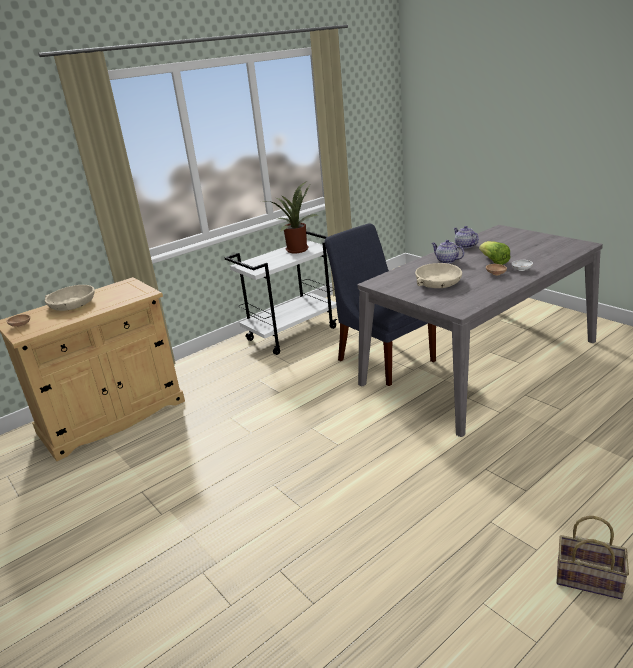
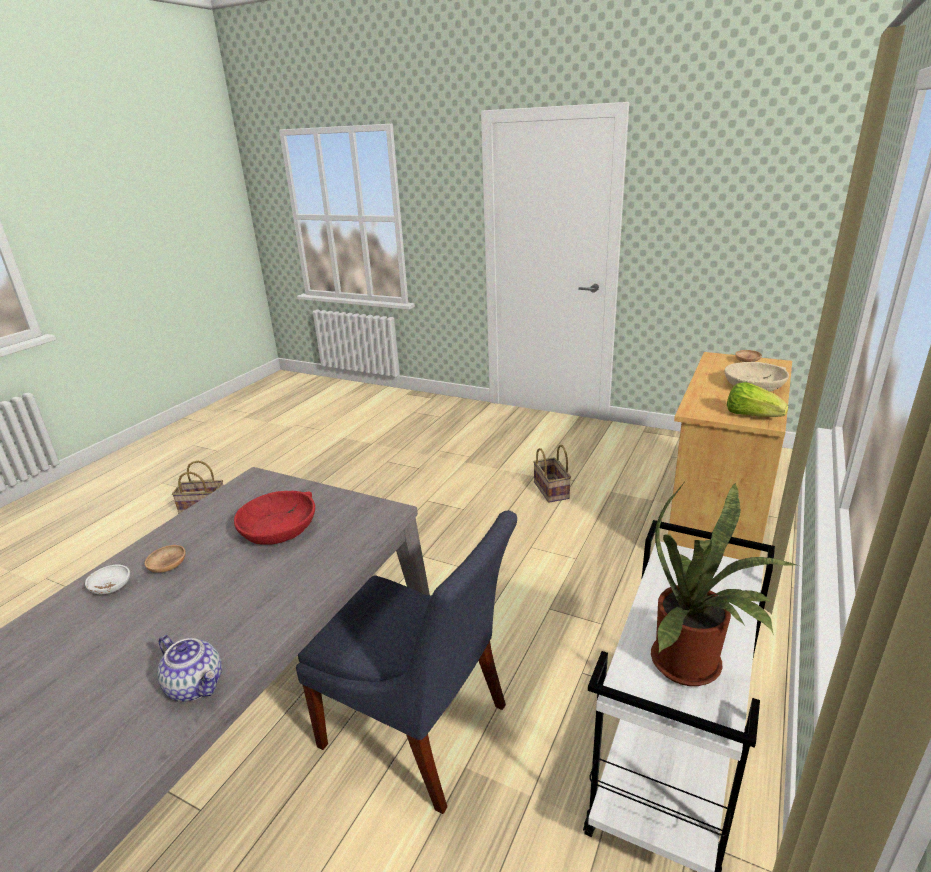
camera: 155 degrees right, 0 degrees up
beige bowl [415,263,462,288] -> red bowl [234,490,315,545]
teapot [431,240,464,264] -> none
lettuce [479,241,510,265] -> lettuce moved to [727,382,788,417]
none -> basket [533,445,571,503]

